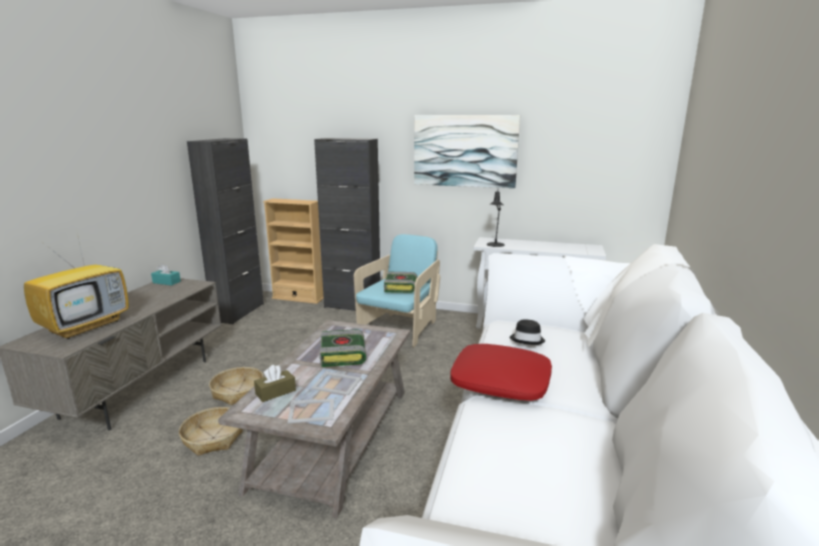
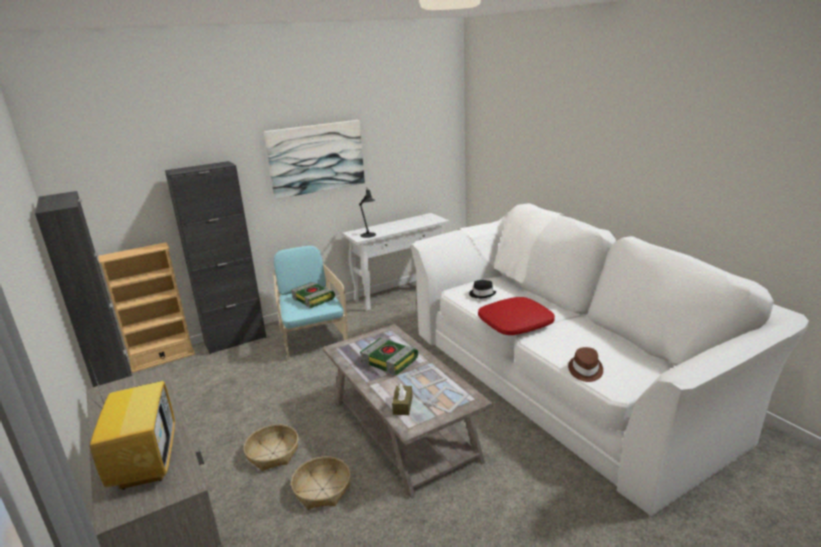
camera: 45 degrees left, 5 degrees up
turquoise tissue box [151,263,181,286] -> none
none -> brown hat [568,347,603,382]

